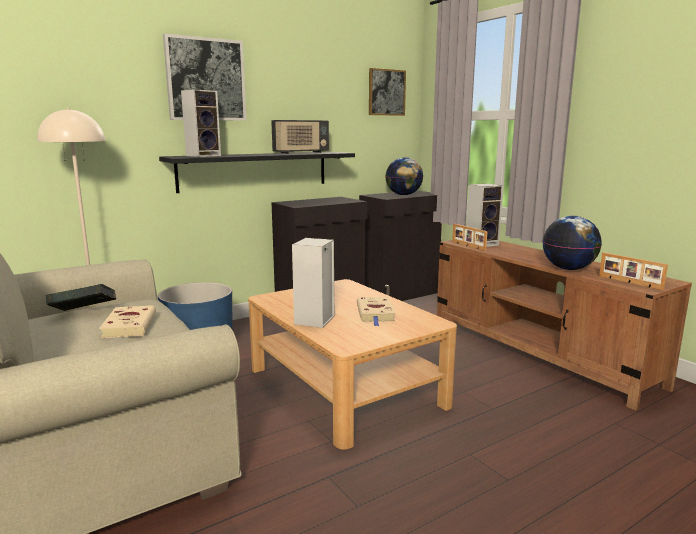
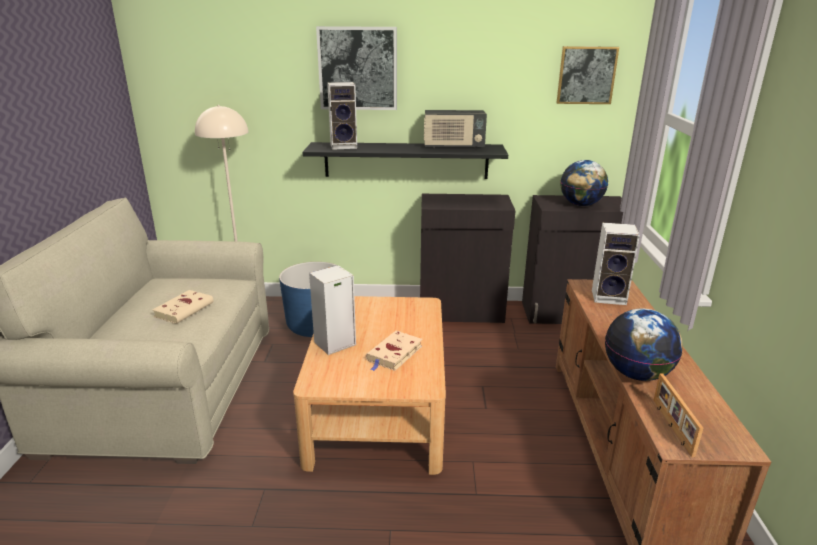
camera: 35 degrees right, 10 degrees up
book [46,284,116,311] -> none
picture frame [452,224,488,251] -> none

